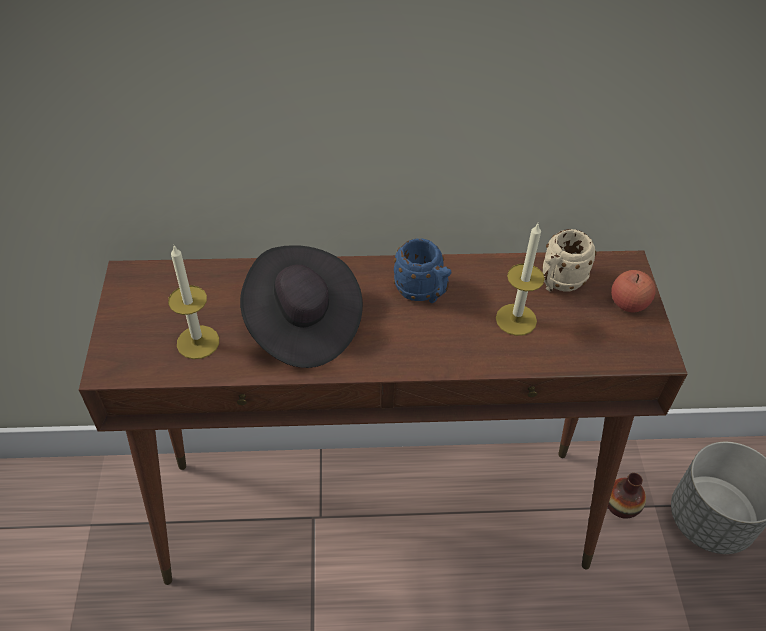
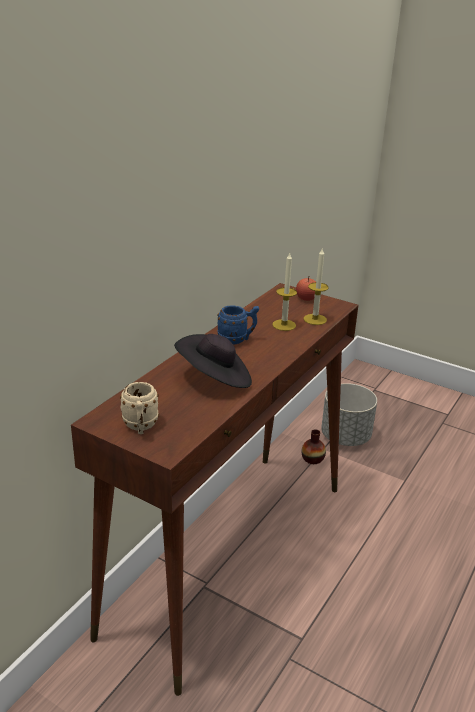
camera: 55 degrees left, 20 degrees down
candle [168,244,219,359] -> candle moved to [304,249,329,325]
beige mug [542,229,597,292] -> beige mug moved to [120,382,159,434]

